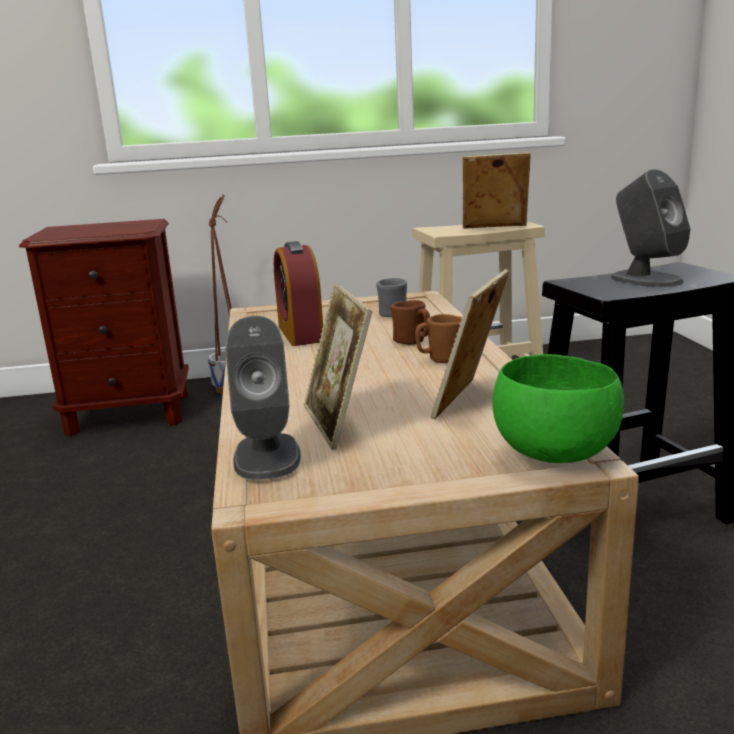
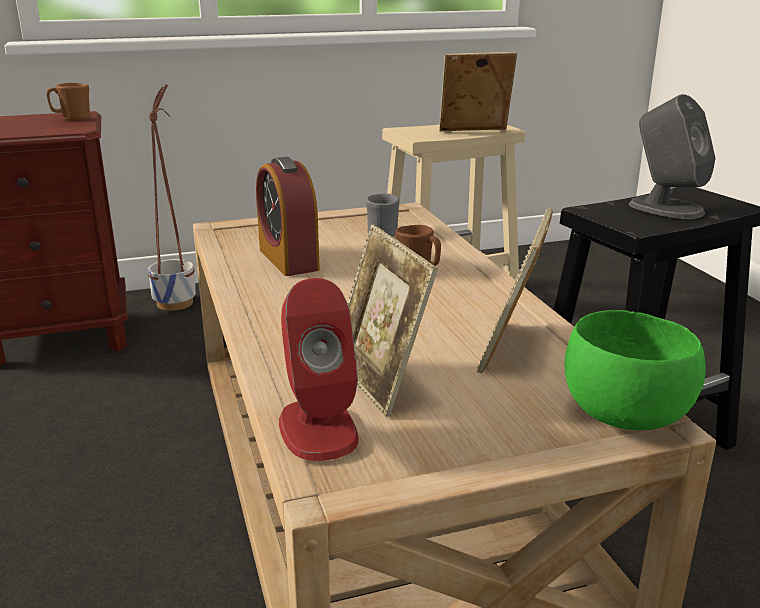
camera: 10 degrees left, 5 degrees up
grey speaker [225,316,301,480] -> red speaker [279,278,359,461]
brown mug [415,314,462,363] -> brown mug moved to [47,83,91,121]

